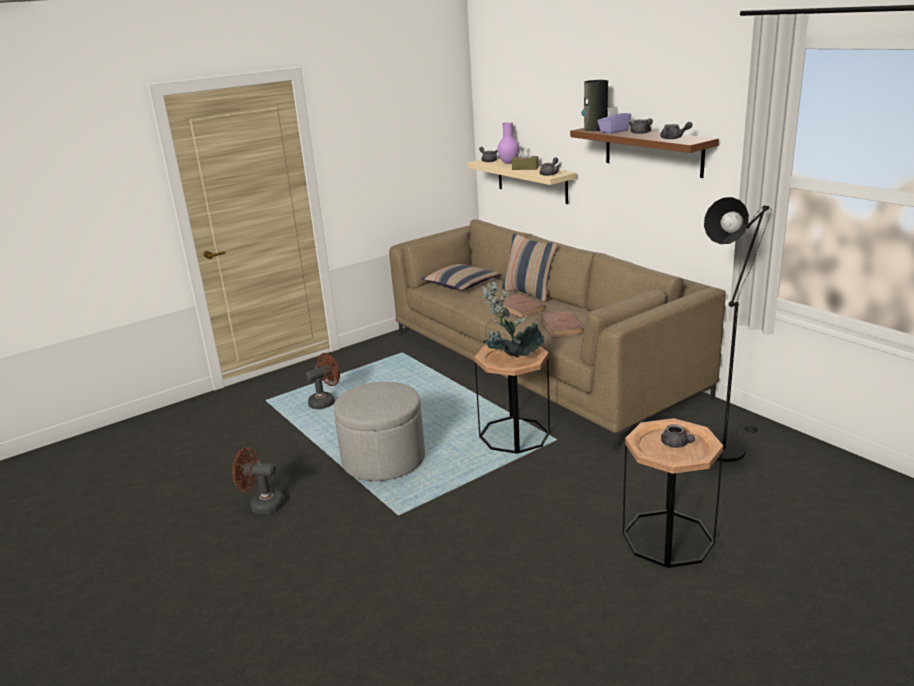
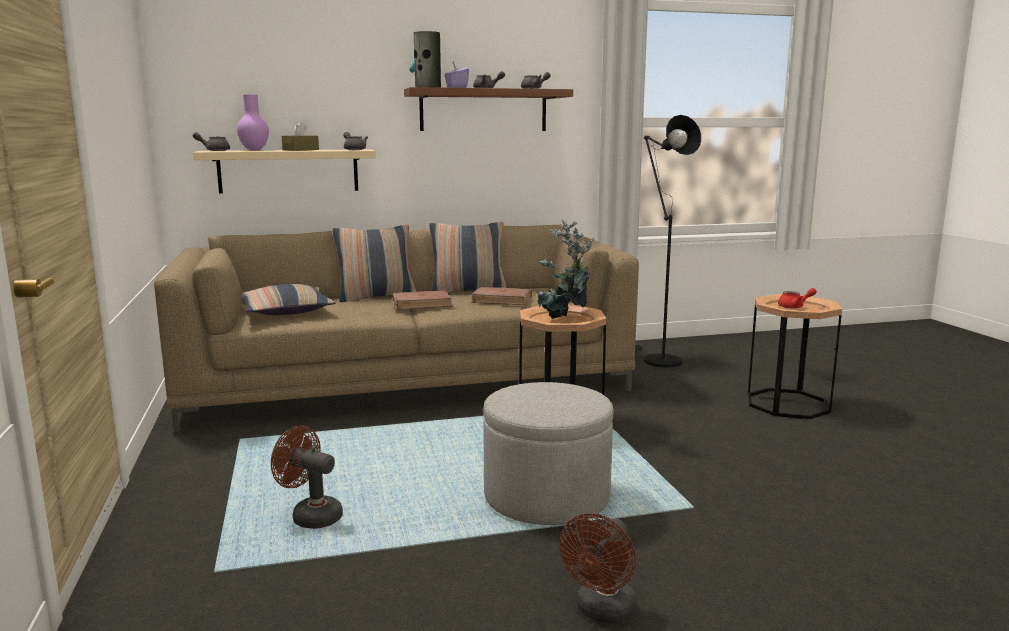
camera: 70 degrees left, 10 degrees down
brown fan [305,353,340,409] -> brown fan turned 45 degrees counterclockwise [271,425,343,529]
grey teapot [661,424,695,448] -> red teapot [778,288,817,308]
none -> pillow [429,222,507,292]

